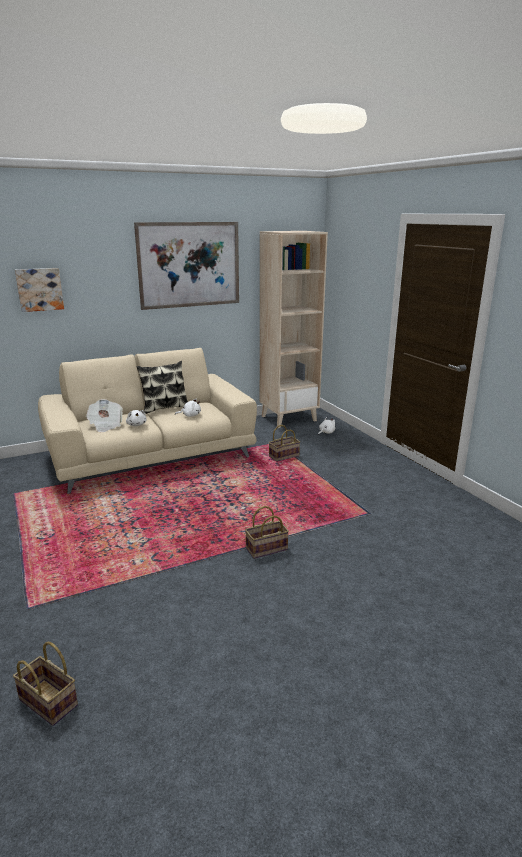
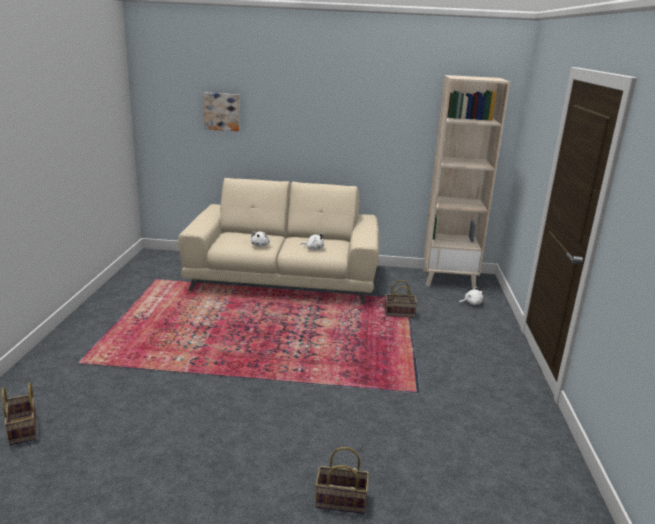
camera: 30 degrees right, 0 degrees up
newspaper [86,399,123,432] -> none
picture [134,222,239,310] -> none
pillow [137,361,188,414] -> none
basket [245,506,289,559] -> basket moved to [315,447,369,514]

